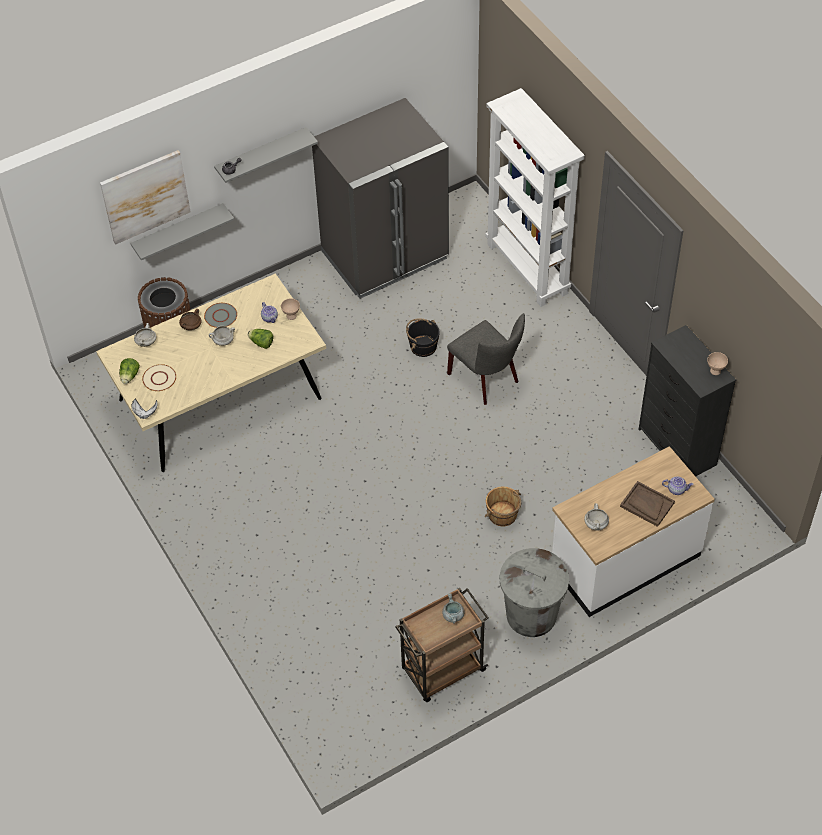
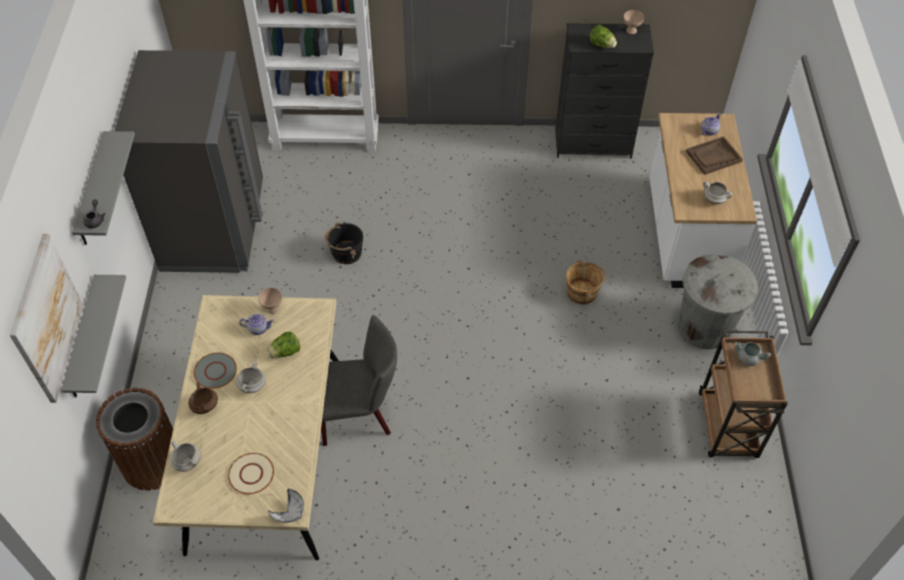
camera: 60 degrees left, 0 degrees up
lettuce [119,358,140,384] -> lettuce moved to [590,25,617,48]
grey chair [447,313,525,405] -> grey chair moved to [321,315,397,446]

